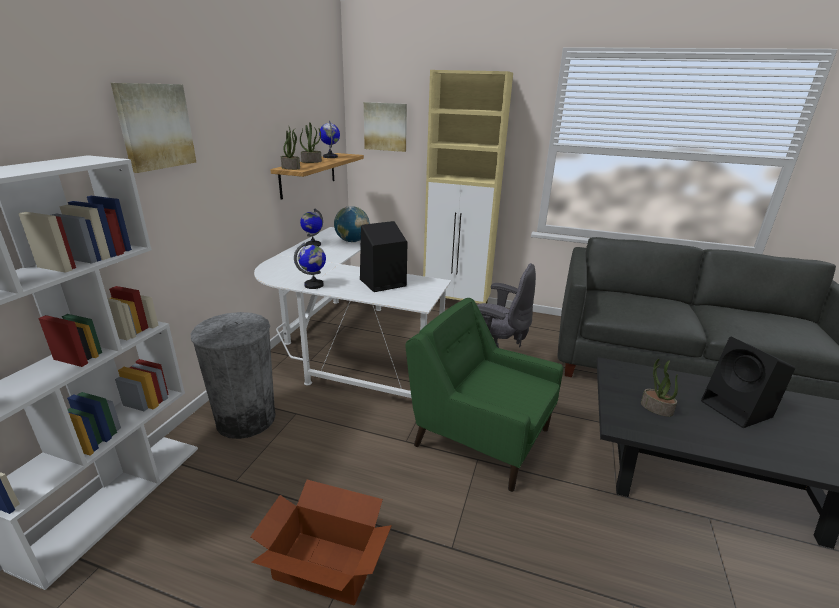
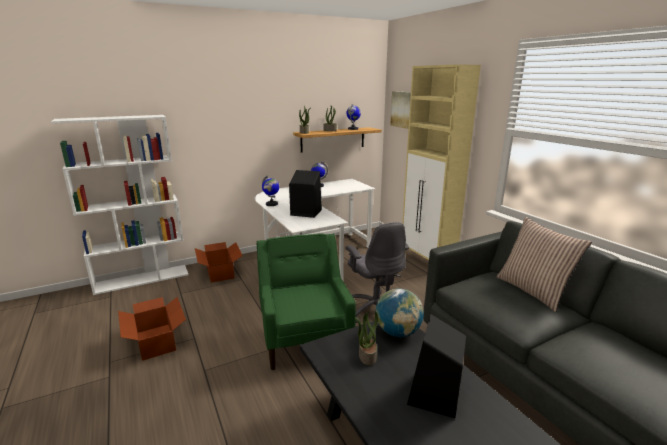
camera: 45 degrees right, 5 degrees down
picture [111,83,196,173] -> none
grey trash can [191,312,276,439] -> cardboard box [195,242,243,283]
globe [334,206,370,242] -> globe moved to [376,288,424,337]
none -> pillow [497,217,592,312]

